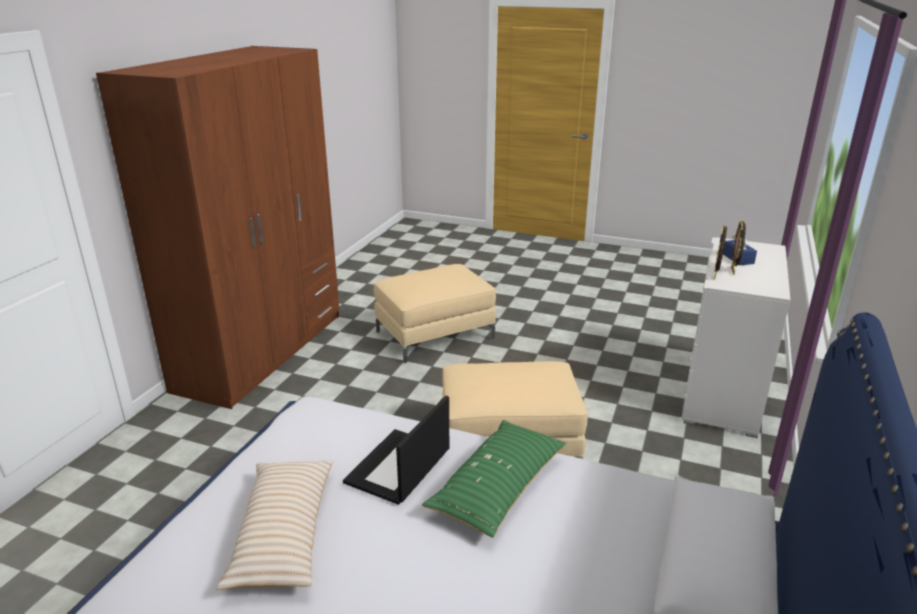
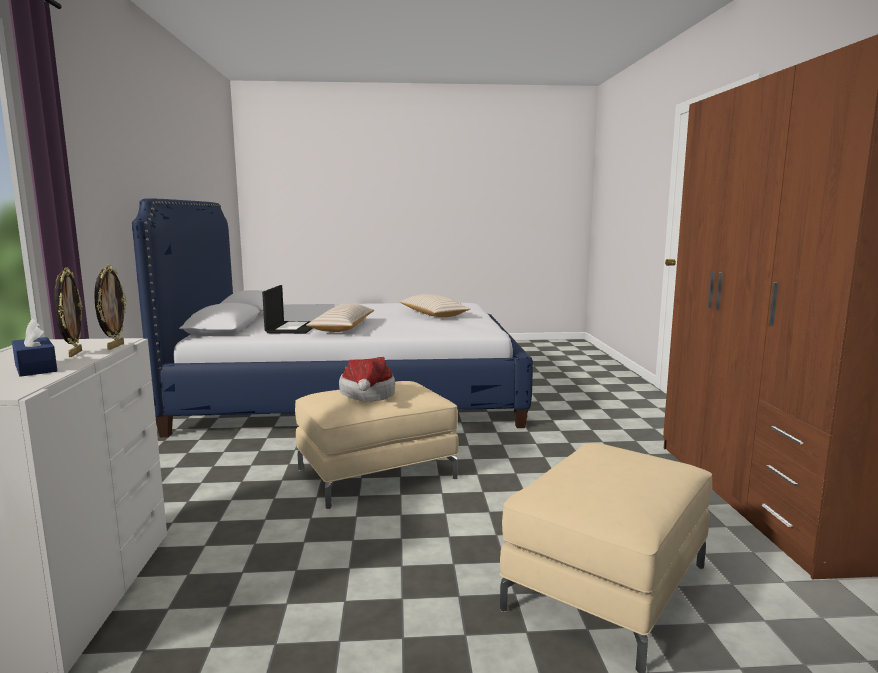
camera: 155 degrees right, 15 degrees down
laptop [343,396,449,505] -> laptop moved to [262,285,313,334]
green pillow [422,420,567,538] -> beige pillow [306,304,374,332]
none -> hat [339,357,395,402]

